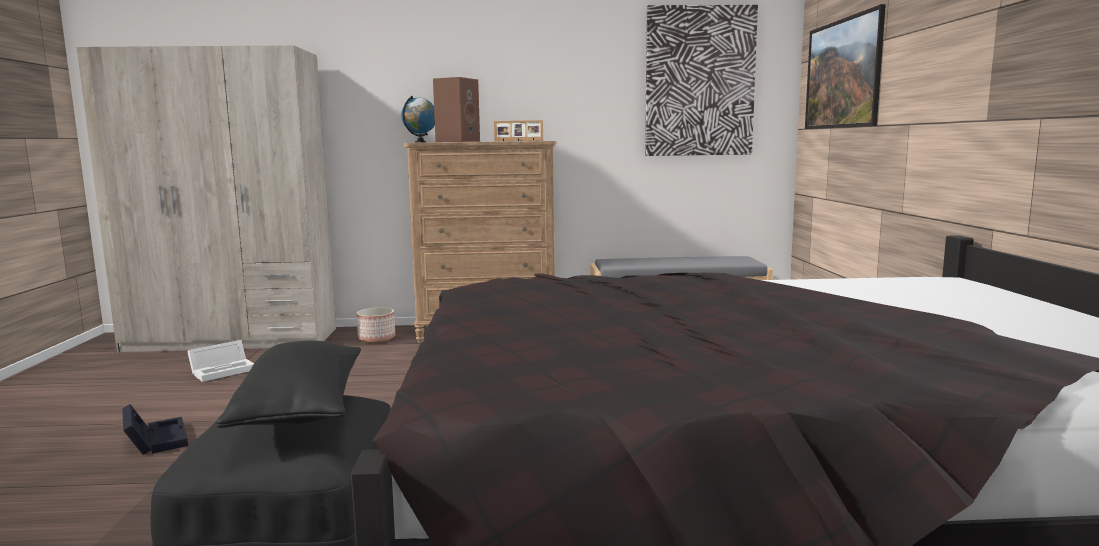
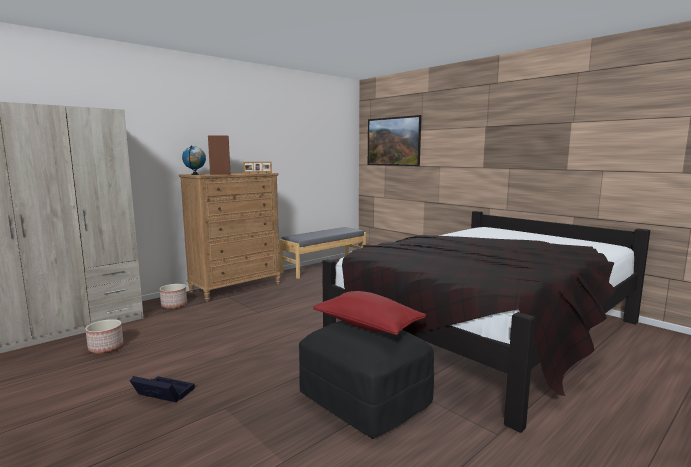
camera: 40 degrees left, 0 degrees up
white storage box [187,340,254,382] -> planter [85,319,123,354]
black pillow [216,340,361,428] -> red pillow [313,291,426,335]
picture [645,5,758,156] -> none

